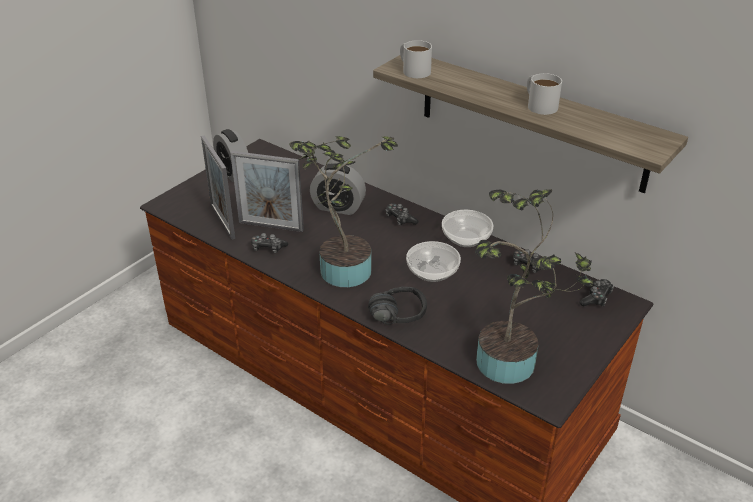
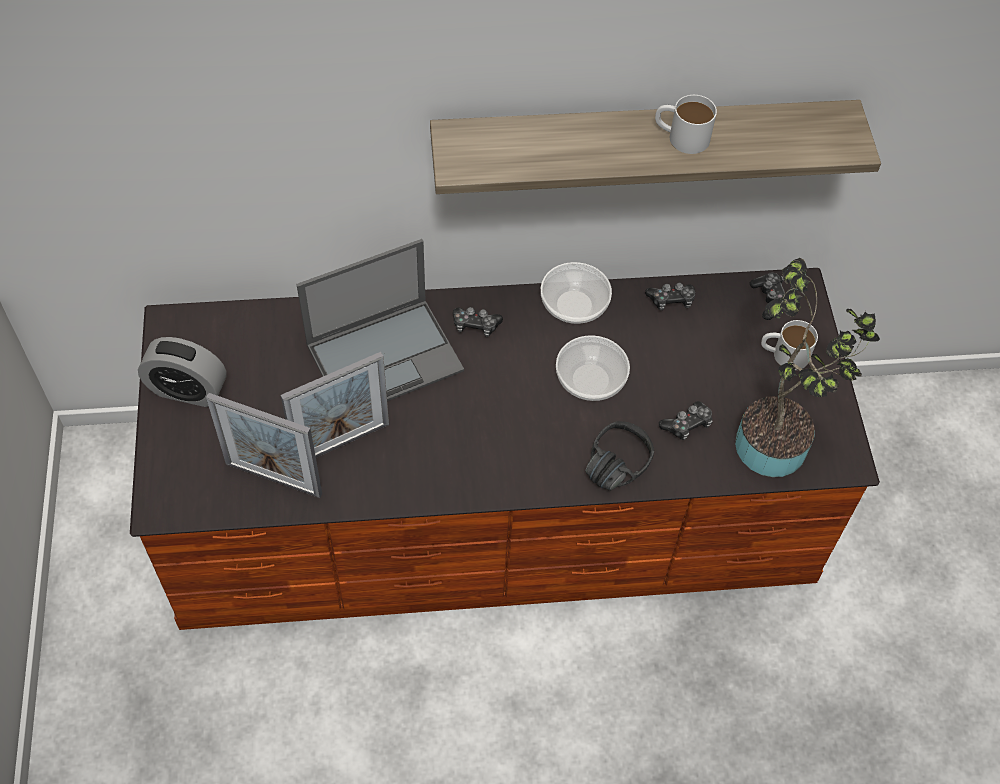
camera: 45 degrees left, 20 degrees up
game controller [251,233,288,253] -> game controller moved to [659,401,713,440]
potted plant [289,136,398,287] -> none
alarm clock [310,163,366,215] -> laptop [297,239,464,401]
white mug [400,40,432,78] -> white mug moved to [761,320,818,370]

